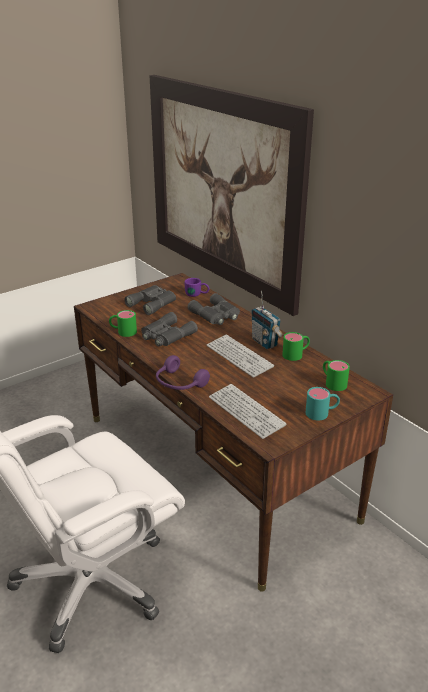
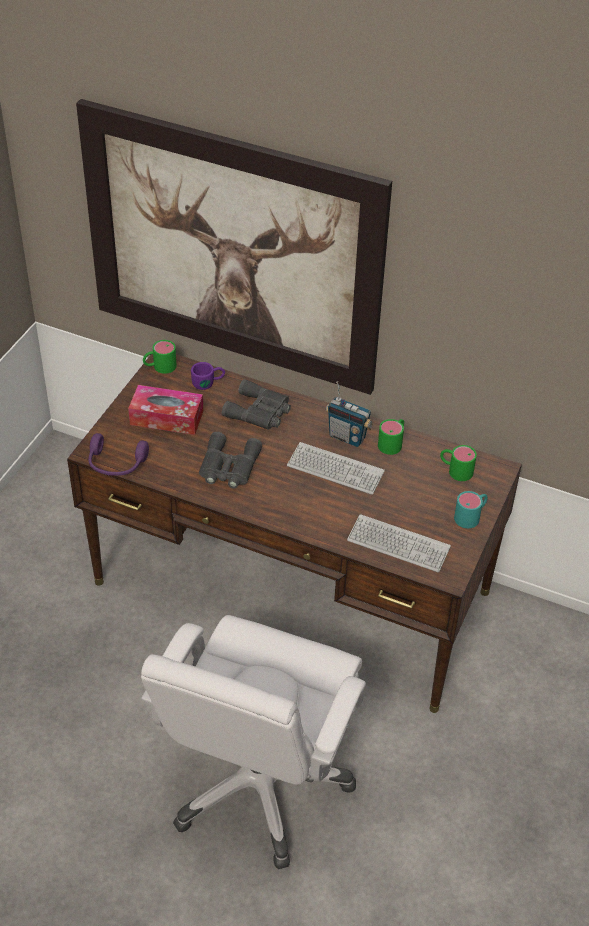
camera: 30 degrees left, 15 degrees up
green mug [109,310,137,337] -> green mug moved to [143,340,177,374]
grey binoculars [124,285,176,315] -> tissue box [128,385,203,435]
purple headphones [156,355,210,390] -> purple headphones moved to [88,433,149,476]

